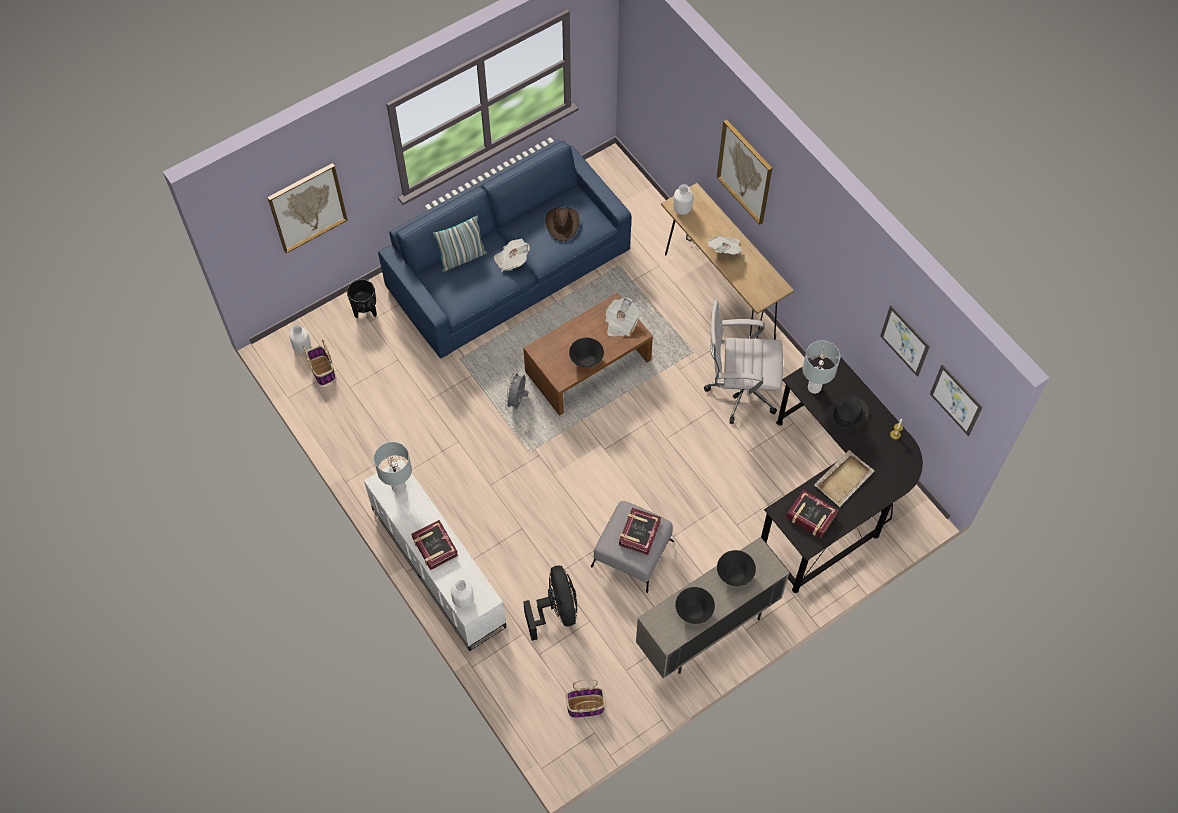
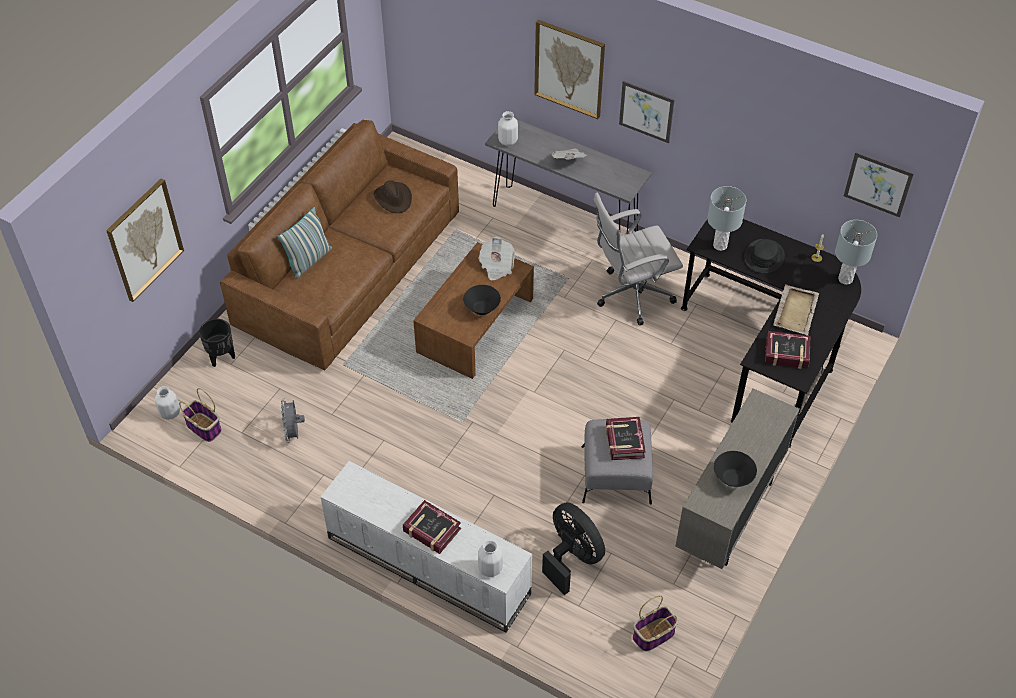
camera: 25 degrees left, 10 degrees down
grey table lamp [374,442,412,493] -> grey table lamp moved to [835,220,877,285]
blue sofa [378,139,631,359] -> brown sofa [220,119,459,370]
newspaper [494,239,530,272] -> none
grey fan [505,372,529,410] -> grey fan moved to [281,398,305,443]
brown console table [661,183,794,340] -> grey console table [485,119,652,232]
black bowl [717,550,756,586] -> none
picture [880,305,930,377] -> picture moved to [619,81,675,143]

